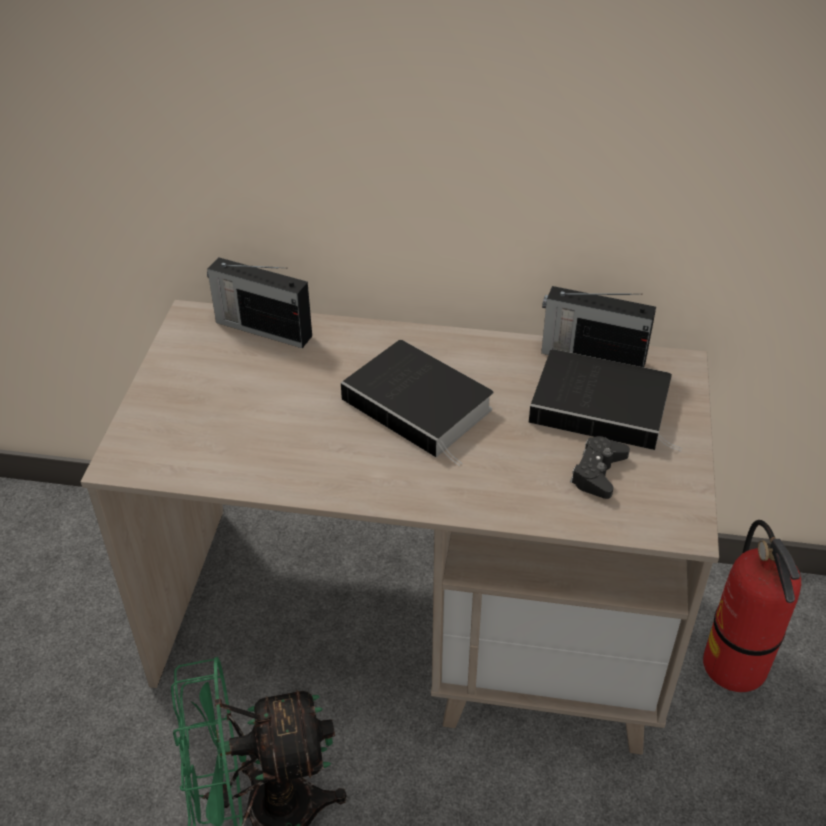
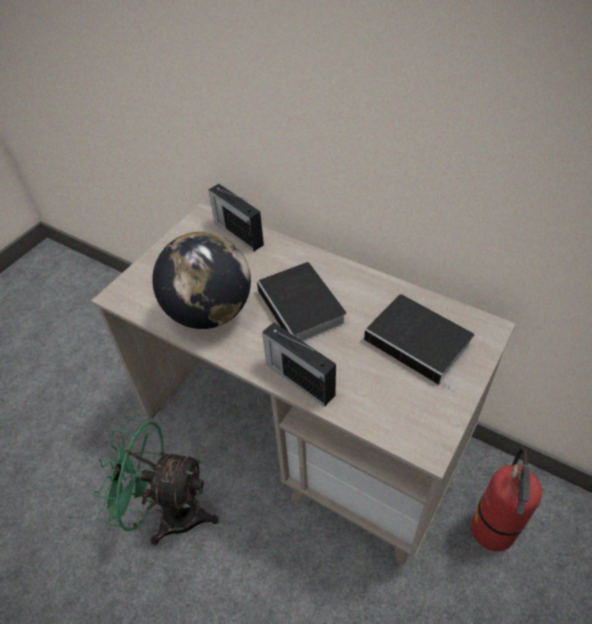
camera: 25 degrees right, 5 degrees up
radio [541,286,656,367] -> radio moved to [262,322,336,407]
black game controller [570,436,630,499] -> none
none -> globe [152,231,251,329]

